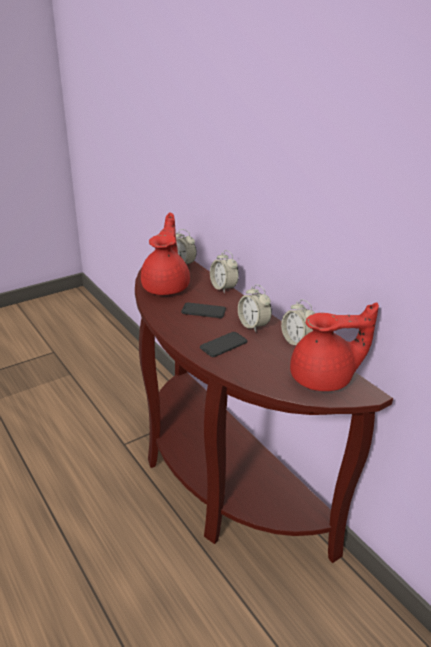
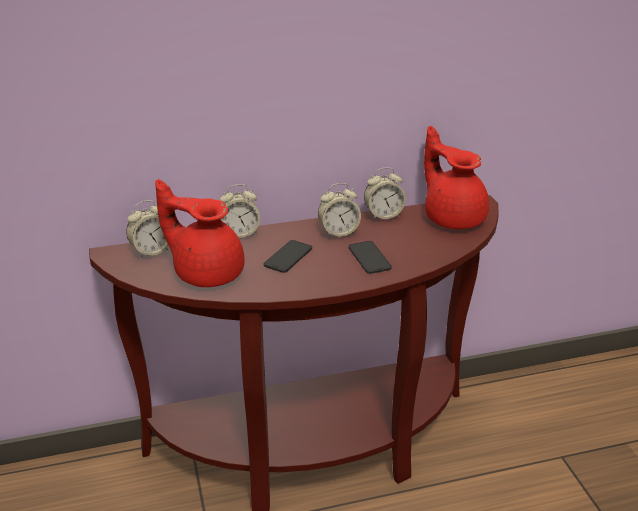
camera: 70 degrees left, 0 degrees up
red teapot [290,302,379,391] -> red teapot turned 45 degrees counterclockwise [424,126,489,229]

